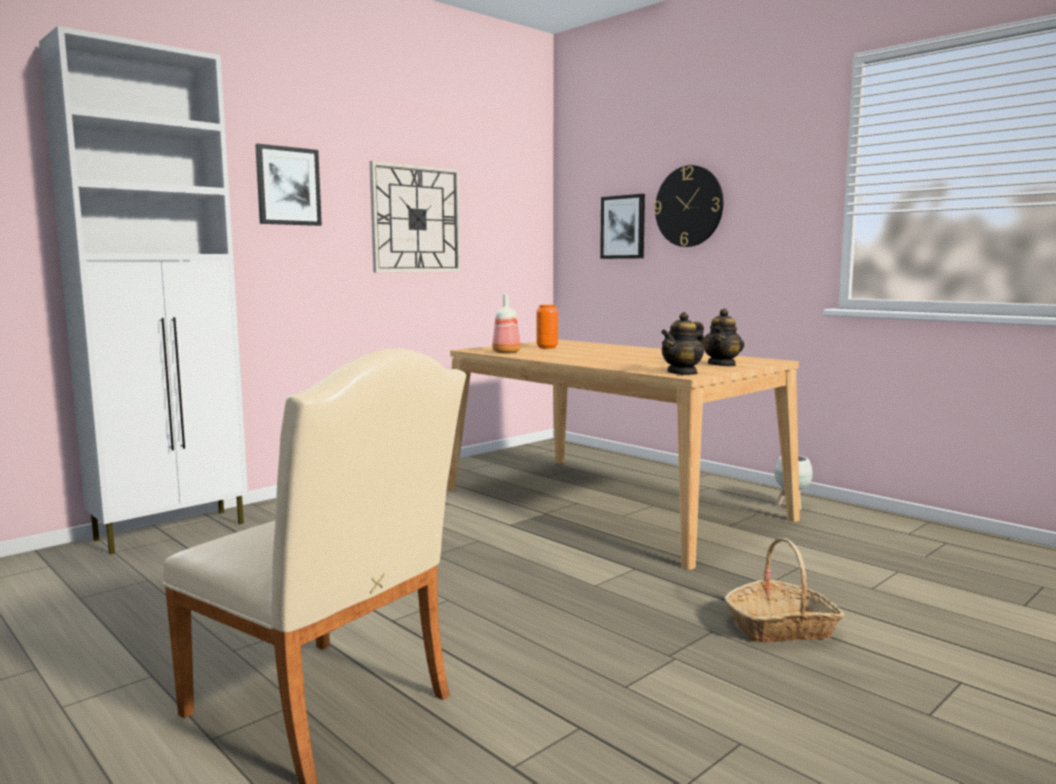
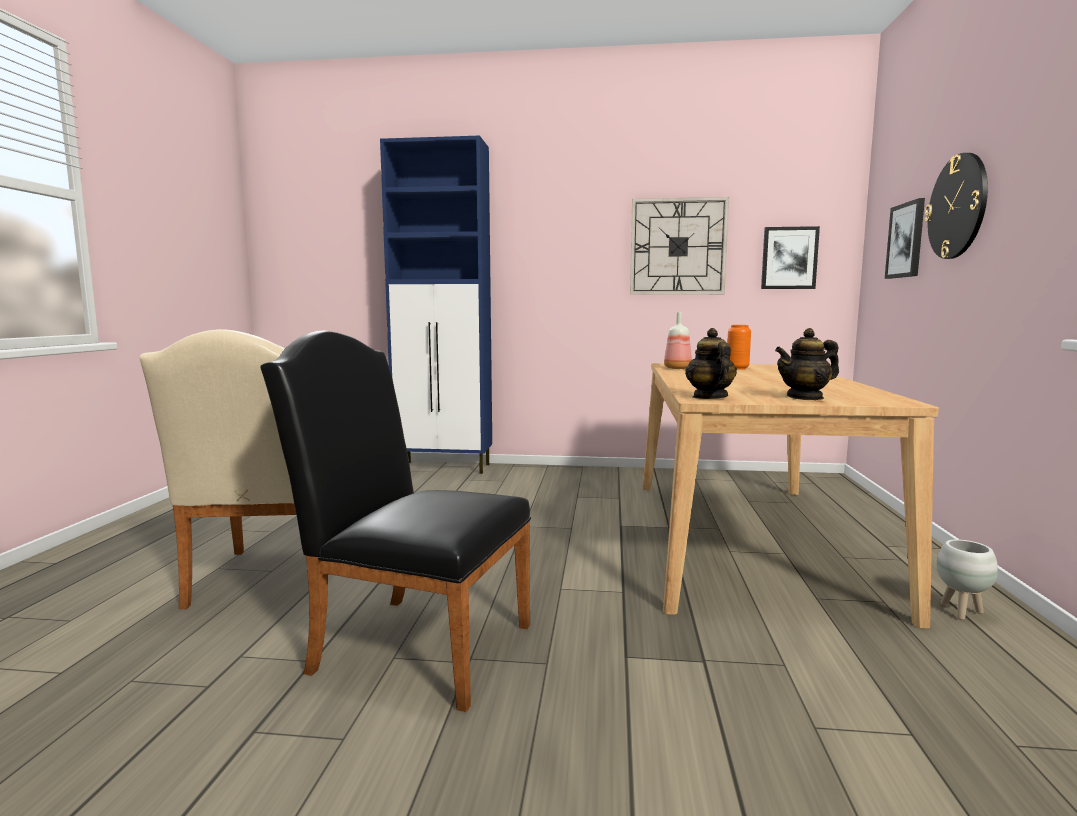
camera: 50 degrees right, 0 degrees up
white cabinet [39,26,248,555] -> blue cabinet [380,136,492,474]
picture [255,144,322,226] -> picture moved to [761,226,820,289]
teapot [661,312,704,375] -> teapot turned 75 degrees clockwise [685,328,737,399]
basket [725,537,844,643] -> none
none -> black chair [260,331,531,712]

